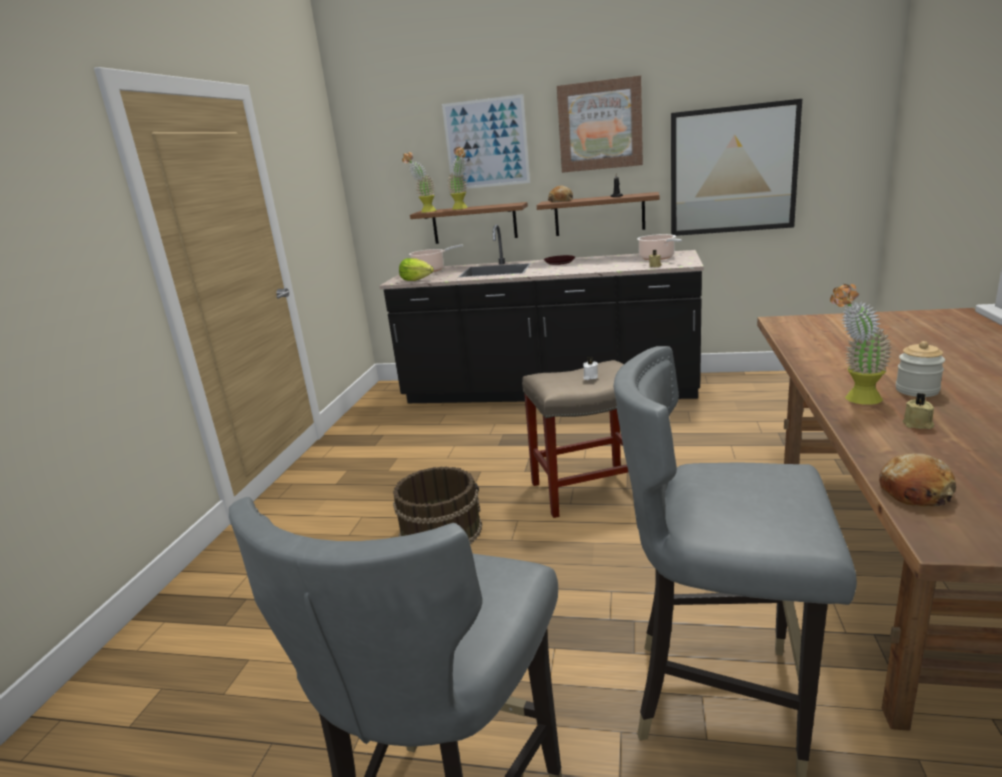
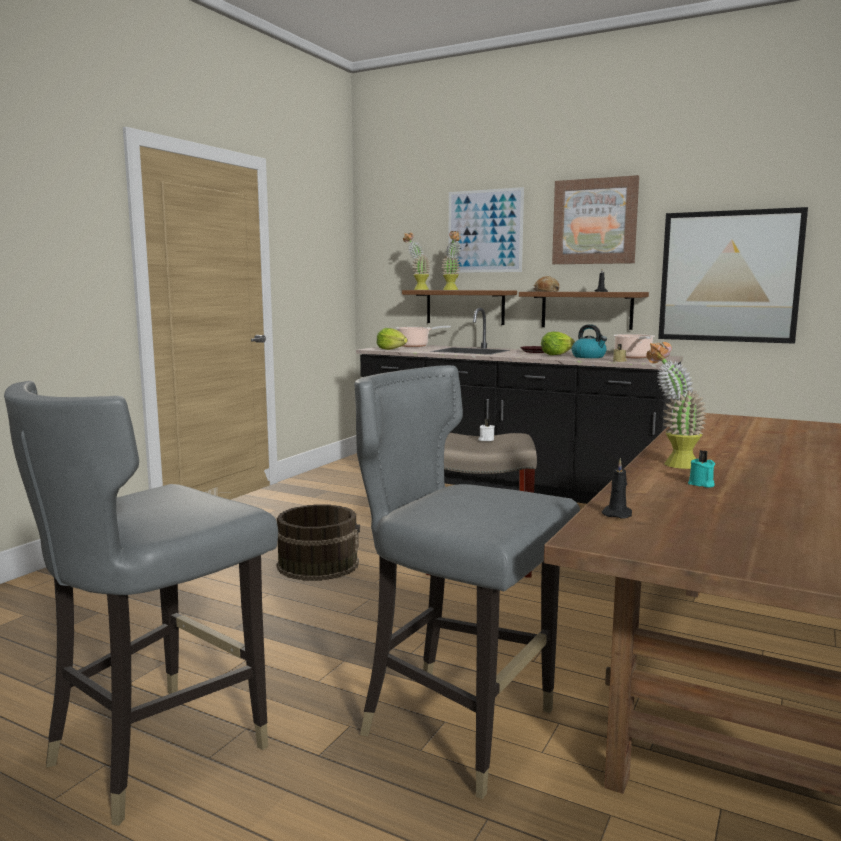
camera: 15 degrees right, 10 degrees down
bread [879,454,956,507] -> black candle [602,458,632,519]
jar [896,341,945,397] -> none
beige candle [903,393,935,429] -> turquoise candle [688,450,715,488]
none -> lettuce [541,332,575,355]
none -> kettle [572,324,607,358]

